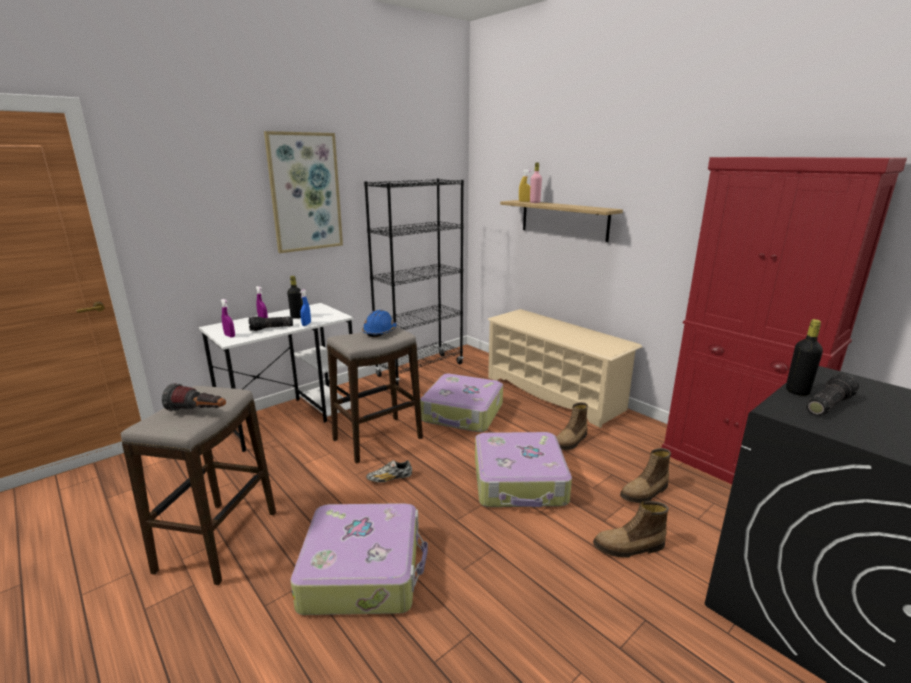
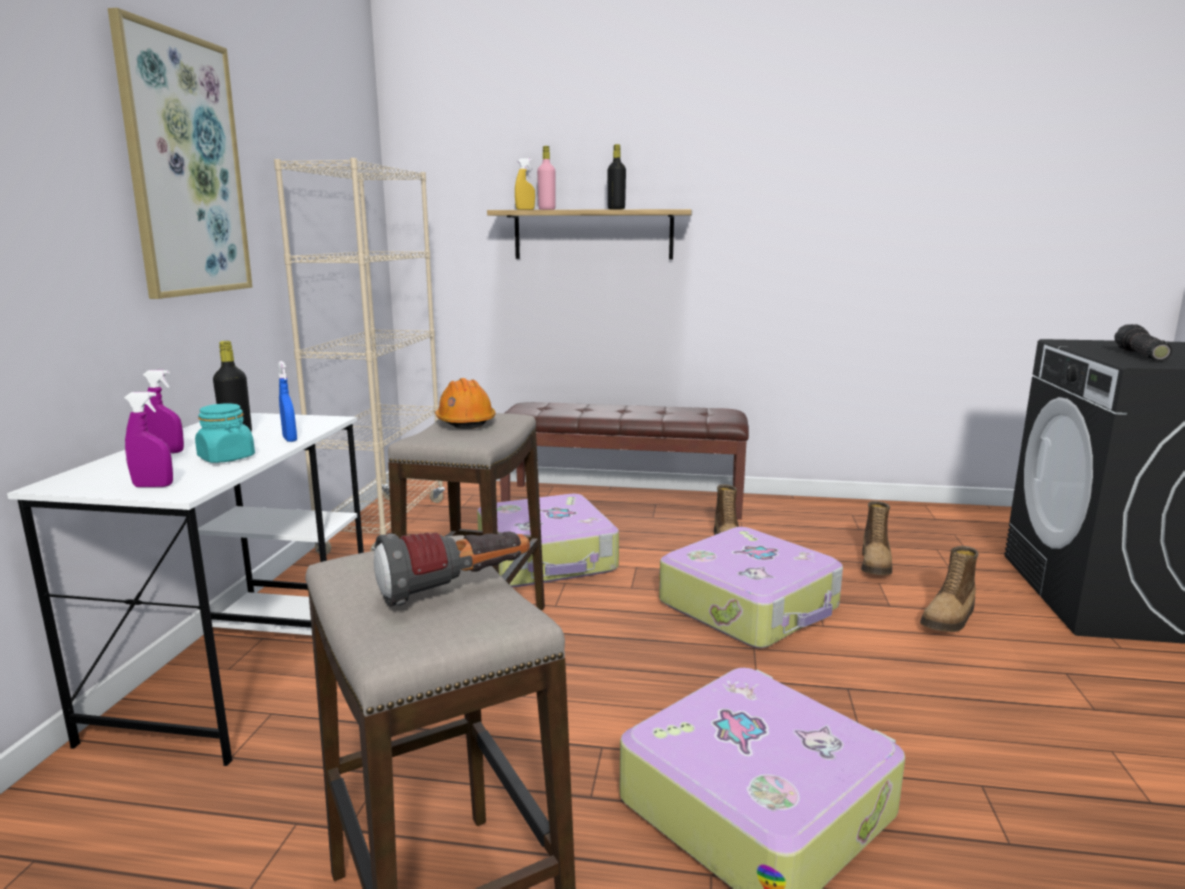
camera: 40 degrees left, 5 degrees down
flashlight [249,316,293,331] -> turquoise jar [195,404,255,463]
blue hard hat [362,310,397,337] -> orange hard hat [435,378,495,429]
black bookcase [364,178,464,385] -> beige bookcase [274,158,445,555]
shoe [366,460,412,483] -> none
beige shoe rack [487,309,642,428] -> brown bench [500,402,749,520]
red cabinet [662,157,907,484] -> none
black bottle [786,319,823,396] -> black bottle moved to [608,144,626,209]

